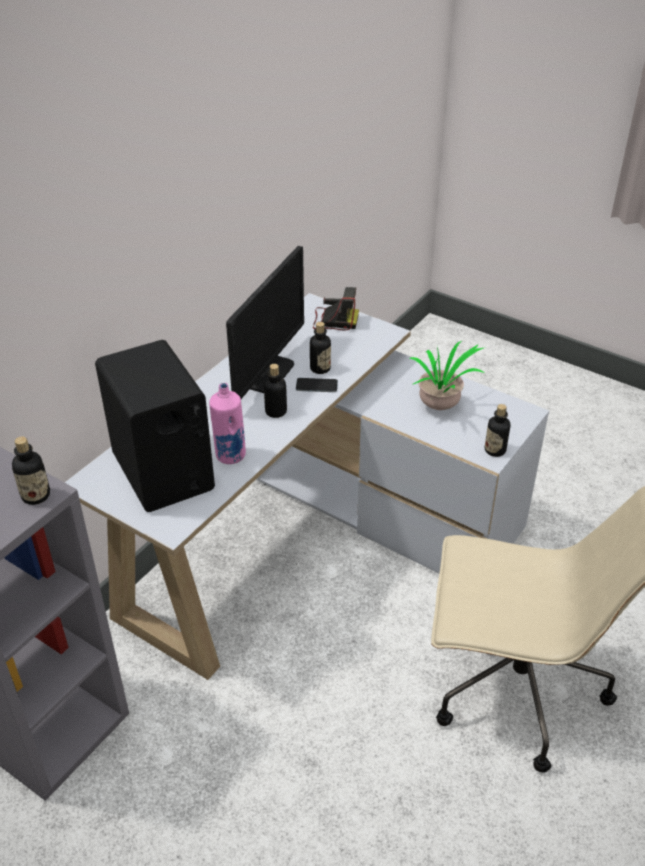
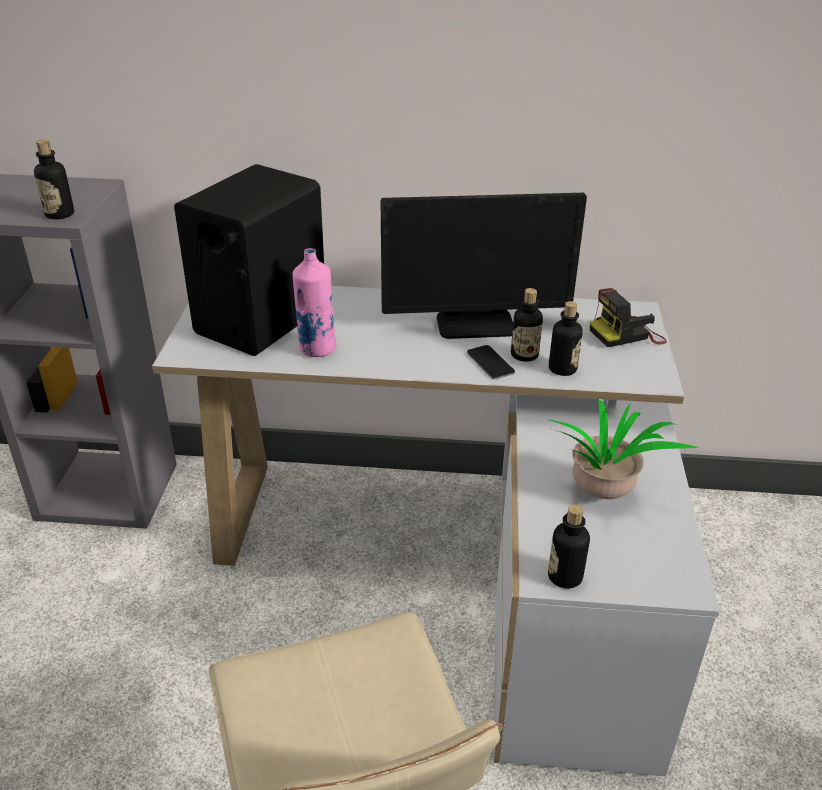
camera: 60 degrees right, 5 degrees down
bottle [264,364,287,418] -> bottle moved to [549,301,583,376]
camera [313,287,359,331] -> camera turned 90 degrees clockwise [590,288,667,347]

